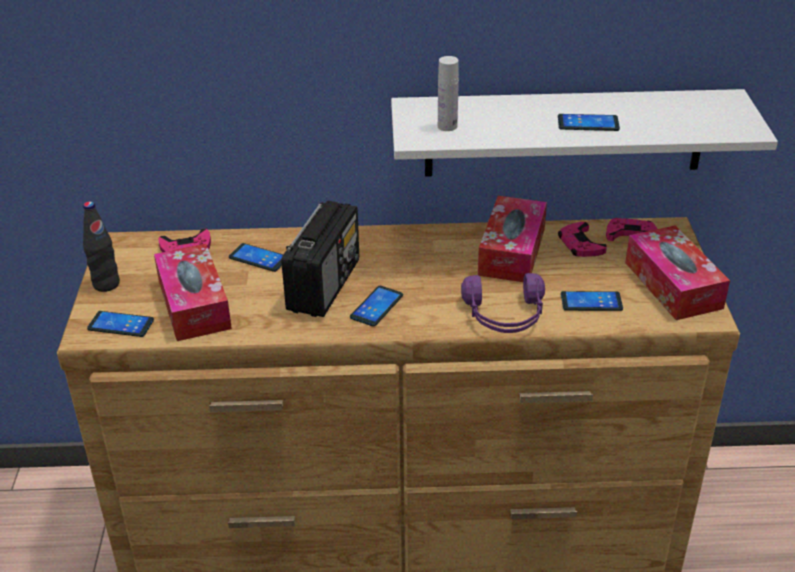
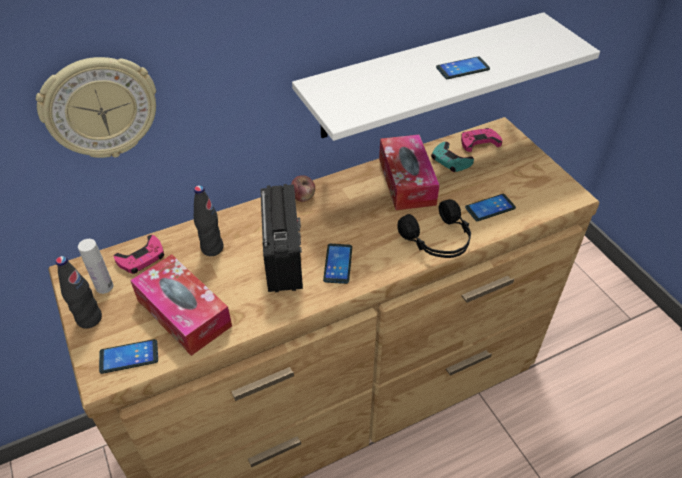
camera: 25 degrees left, 10 degrees up
phone [229,243,283,272] -> black bottle [194,185,224,256]
white bottle [438,56,459,131] -> white bottle moved to [78,239,113,294]
purple headphones [461,273,545,333] -> black headphones [398,199,471,258]
pink game controller [558,222,607,257] -> turquoise game controller [431,141,474,172]
tissue box [625,226,730,320] -> none
none -> wall clock [36,57,156,158]
none -> apple [291,175,315,202]

